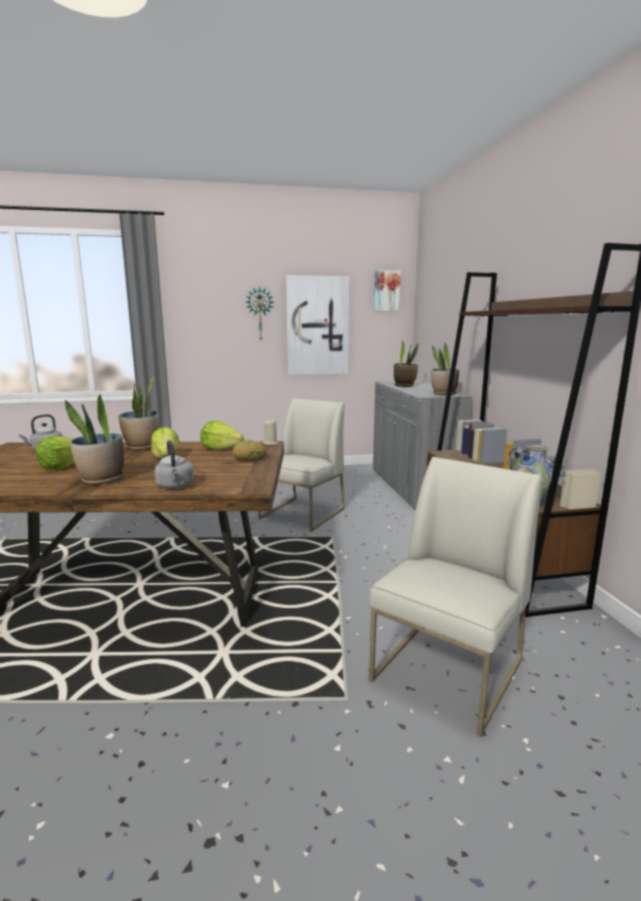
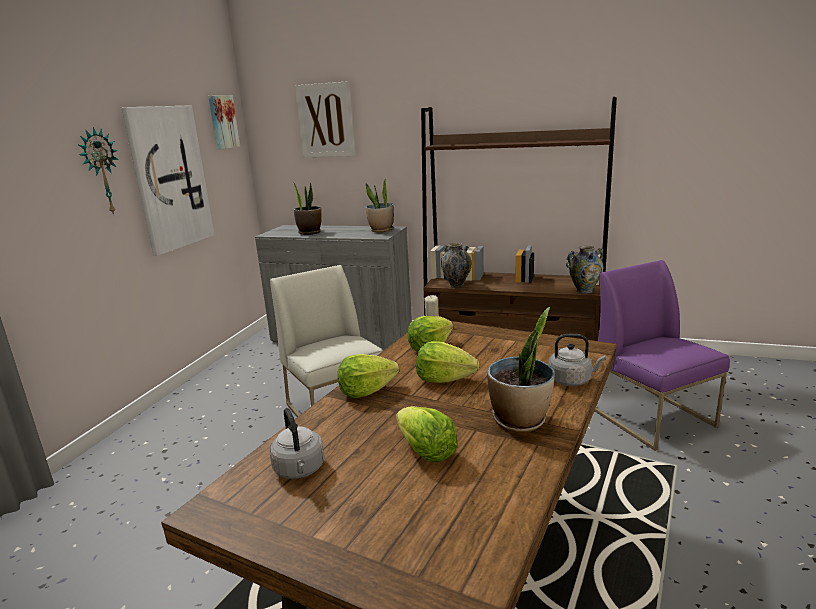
camera: 60 degrees left, 5 degrees up
potted plant [118,376,159,450] -> lettuce [338,354,399,398]
bread [232,440,266,461] -> none
white chair [369,457,542,736] -> purple chair [594,260,730,451]
none -> picture [295,81,355,158]
none -> vase [441,243,472,287]

